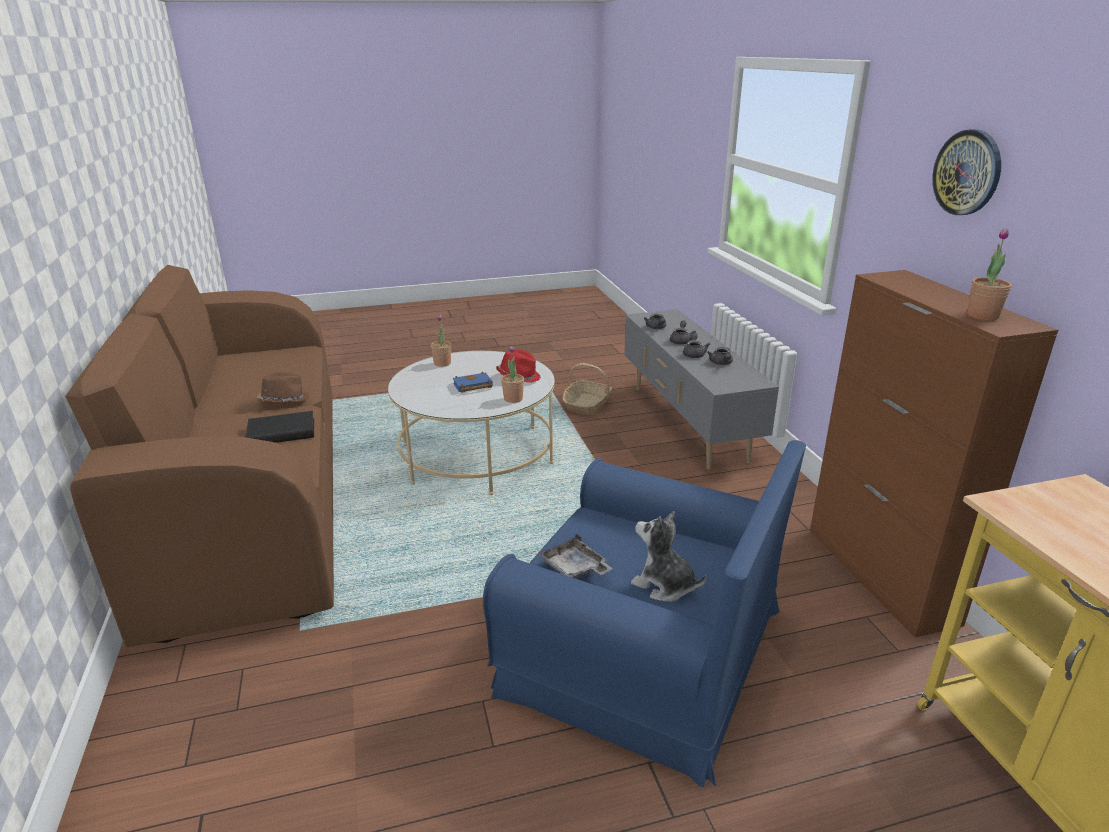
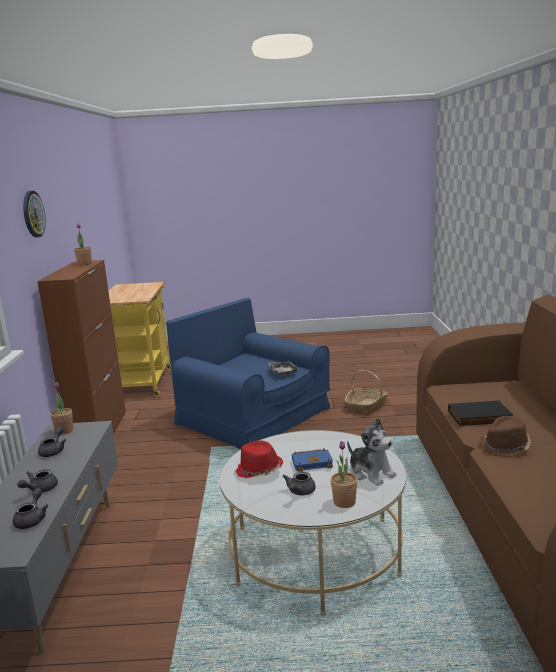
camera: 165 degrees left, 10 degrees down
potted plant [501,346,524,403] -> potted plant moved to [50,382,73,435]
basket [563,363,612,415] -> basket moved to [345,370,388,414]
plush toy [631,511,707,602] -> plush toy moved to [347,418,396,486]
grey teapot [683,332,710,358] -> grey teapot moved to [282,471,316,495]

